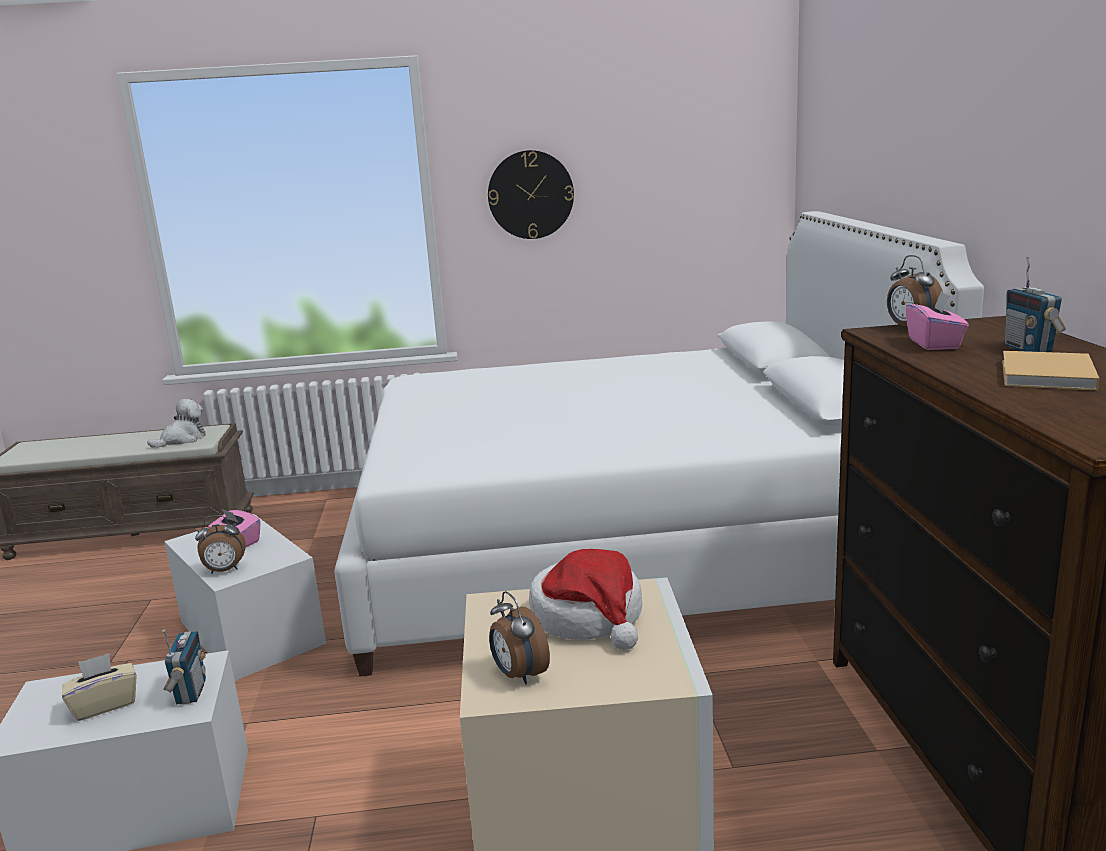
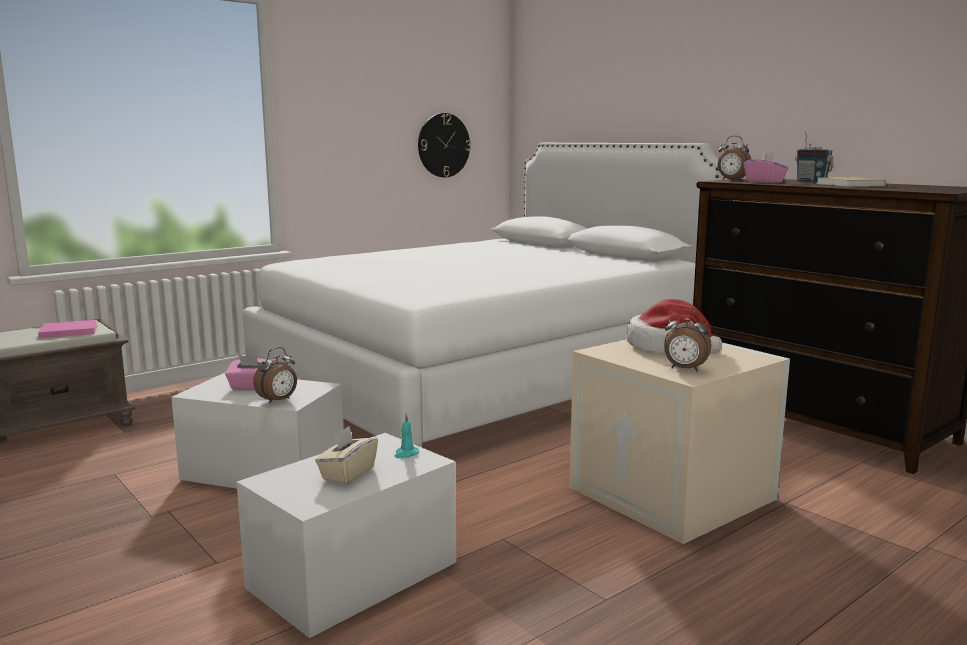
camera: 35 degrees left, 5 degrees down
plush toy [147,399,206,448] -> pink book [38,320,98,338]
radio [162,629,206,704] -> turquoise candle [394,413,419,458]
wall clock [488,150,574,239] -> wall clock moved to [418,113,471,177]

